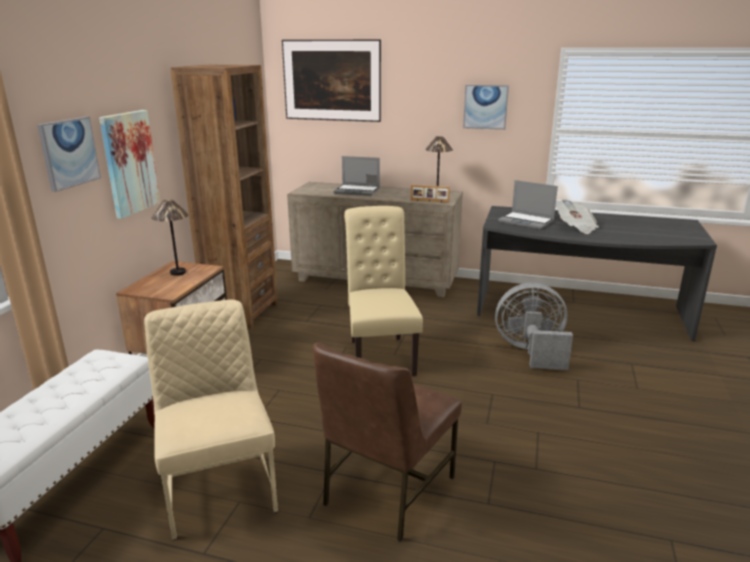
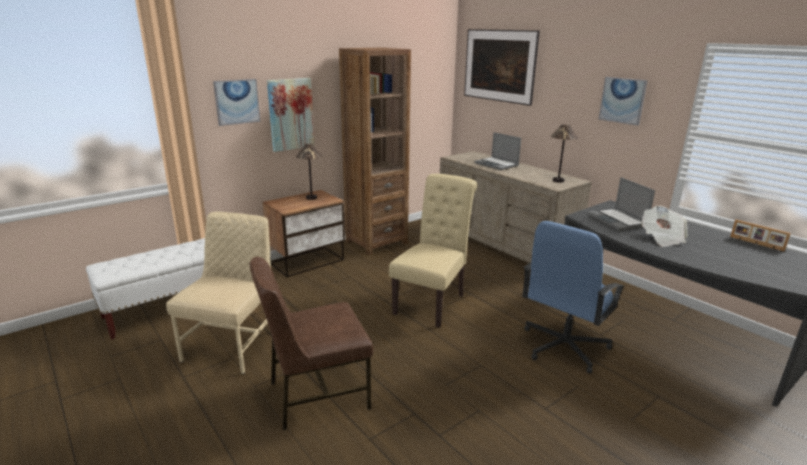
camera: 35 degrees right, 0 degrees up
picture frame [411,185,450,203] -> picture frame moved to [730,220,791,251]
grey fan [495,283,573,370] -> blue office chair [522,221,625,373]

